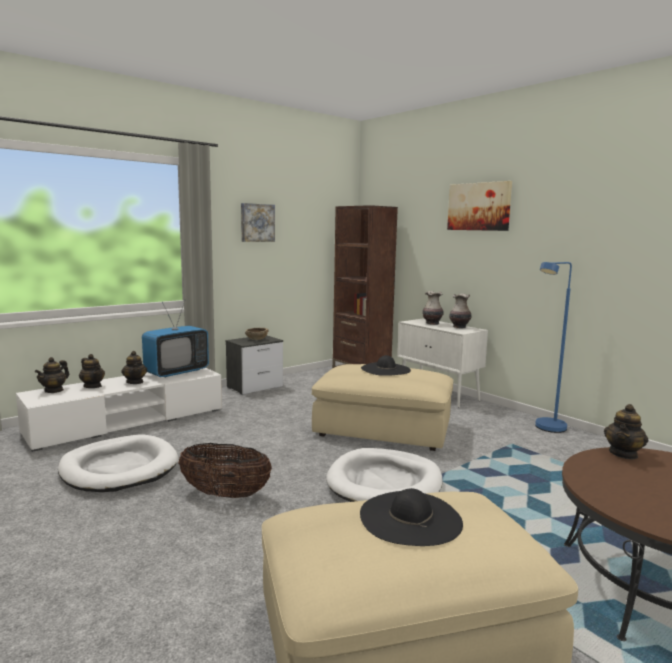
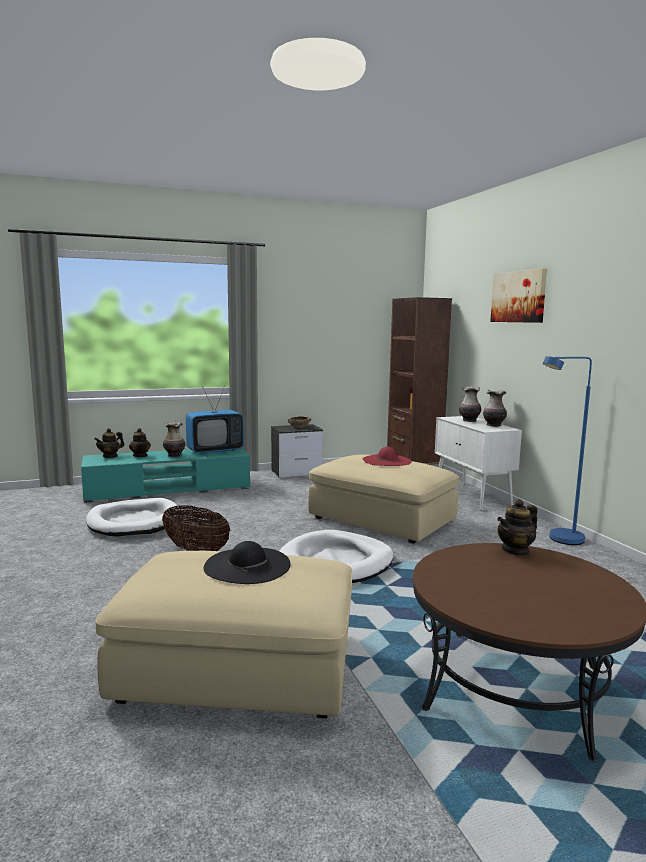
camera: 20 degrees right, 0 degrees up
white tv stand [16,368,222,452] -> turquoise tv stand [81,448,250,503]
teapot [121,351,147,384] -> vase [163,421,185,457]
picture [241,203,275,242] -> none
black hat [361,355,411,376] -> red hat [363,447,412,466]

